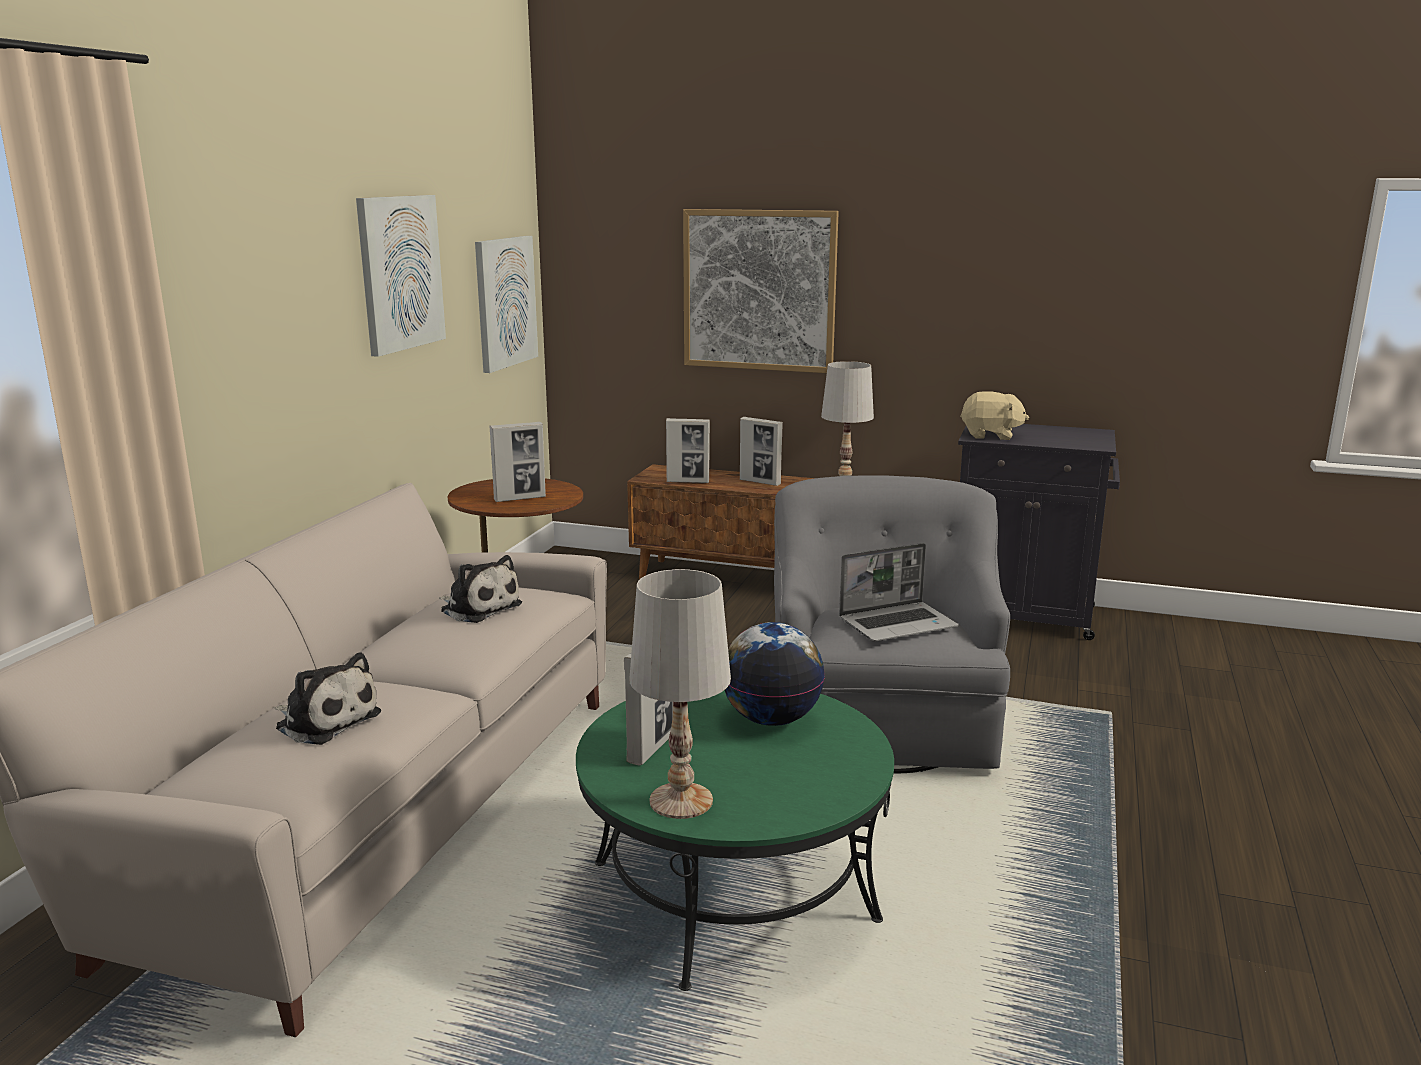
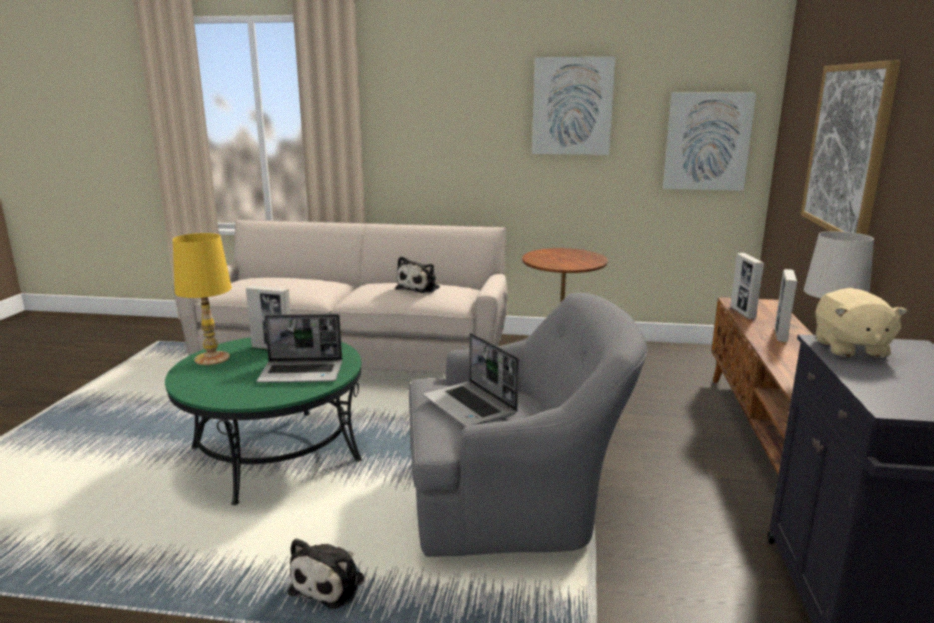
camera: 80 degrees right, 0 degrees up
plush toy [274,652,381,745] -> plush toy moved to [288,538,364,609]
picture frame [490,422,546,502] -> none
white table lamp [629,569,731,819] -> yellow table lamp [173,233,232,365]
globe [725,622,825,726] -> laptop [257,314,342,383]

